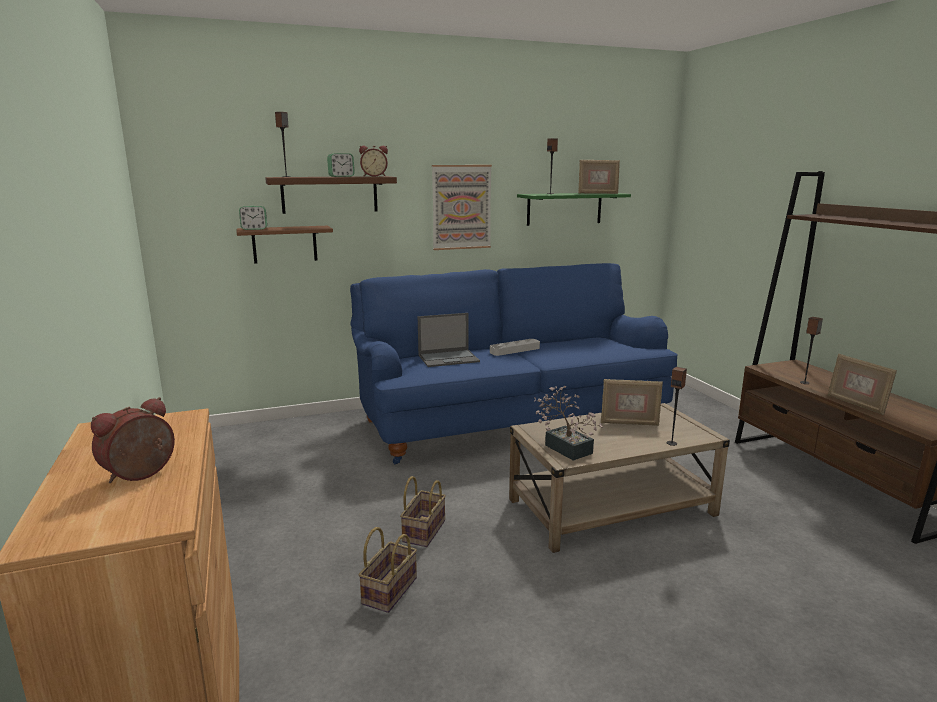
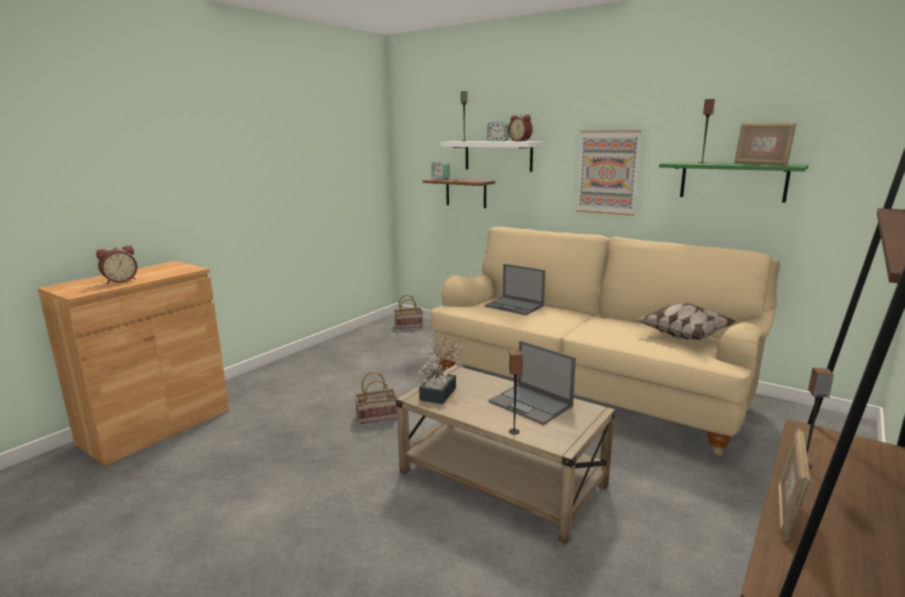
camera: 55 degrees right, 0 degrees up
alarm clock [91,397,175,483] -> alarm clock turned 135 degrees clockwise [96,245,137,284]
brown shelf [265,176,397,214] -> white shelf [441,141,543,172]
blue sofa [350,263,678,464] -> beige sofa [431,227,780,456]
basket [359,527,417,613] -> basket moved to [394,295,423,329]
grey tray [490,339,540,356] -> none
picture frame [601,379,663,426] -> laptop [489,341,576,425]
none -> pillow [636,303,736,340]

